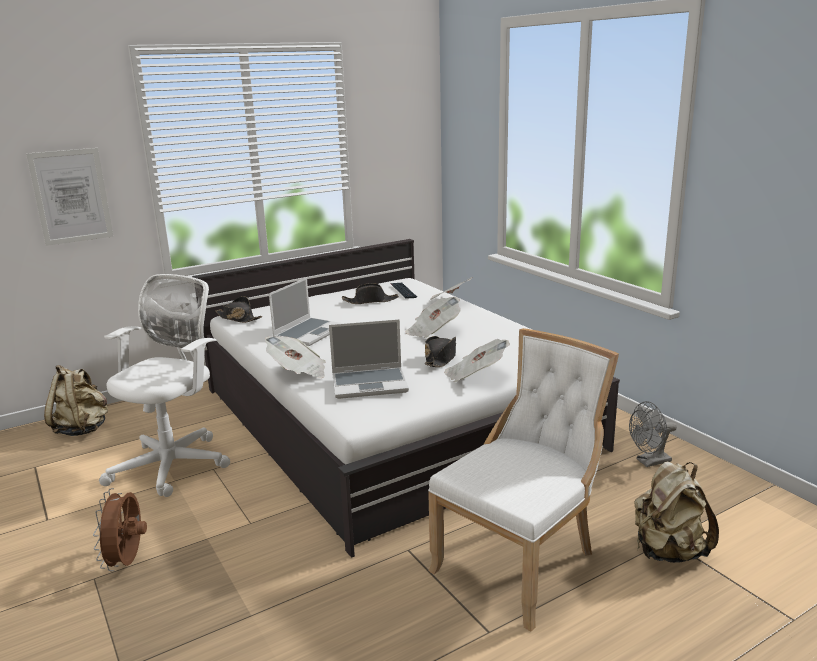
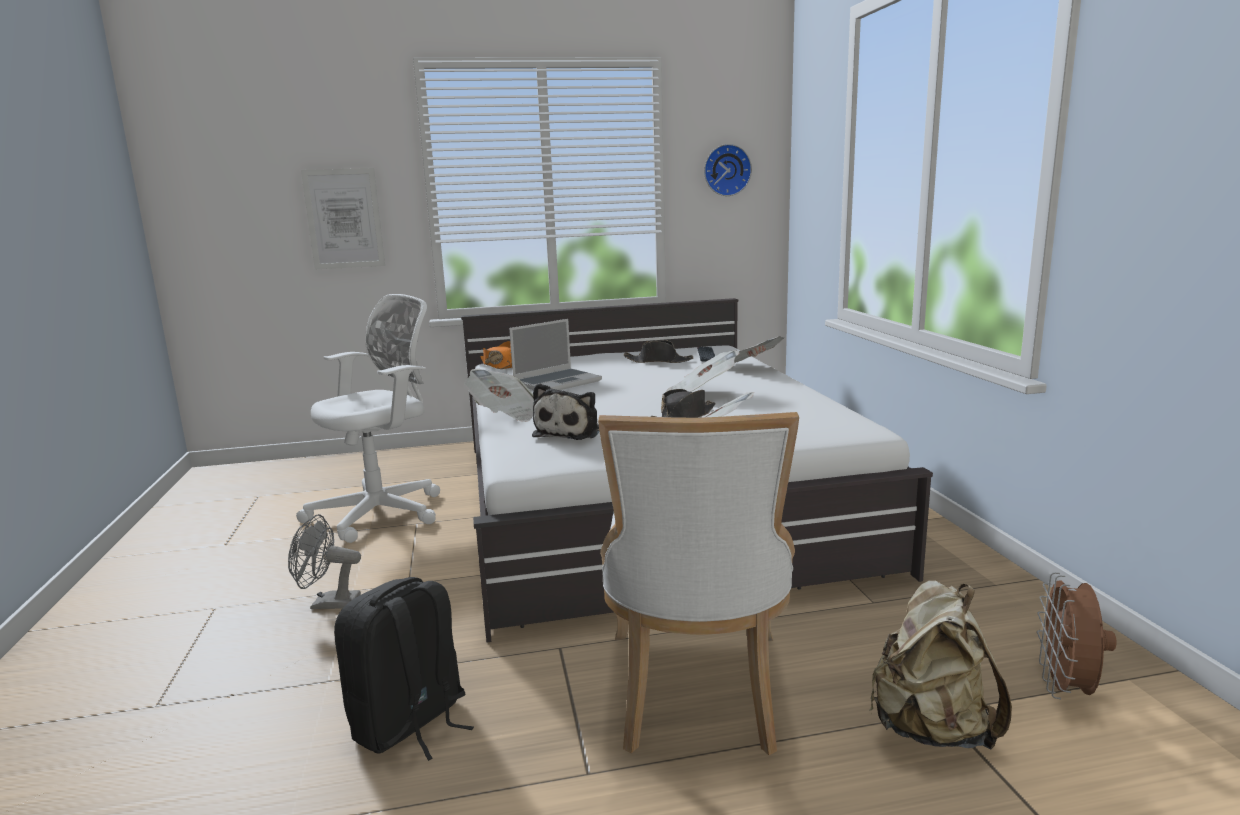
camera: 20 degrees right, 5 degrees down
beige backpack [44,365,108,436] -> none
brown fan [93,488,147,571] -> brown fan moved to [1037,572,1116,699]
black hat [215,296,262,323] -> orange hat [480,341,512,369]
laptop [329,319,409,399] -> plush toy [532,383,599,440]
white chair [428,328,619,632] -> white chair turned 120 degrees clockwise [598,412,799,755]
grey fan [629,401,677,467] -> grey fan moved to [288,514,361,609]
none -> black backpack [334,577,474,761]
none -> wall clock [704,144,752,196]

